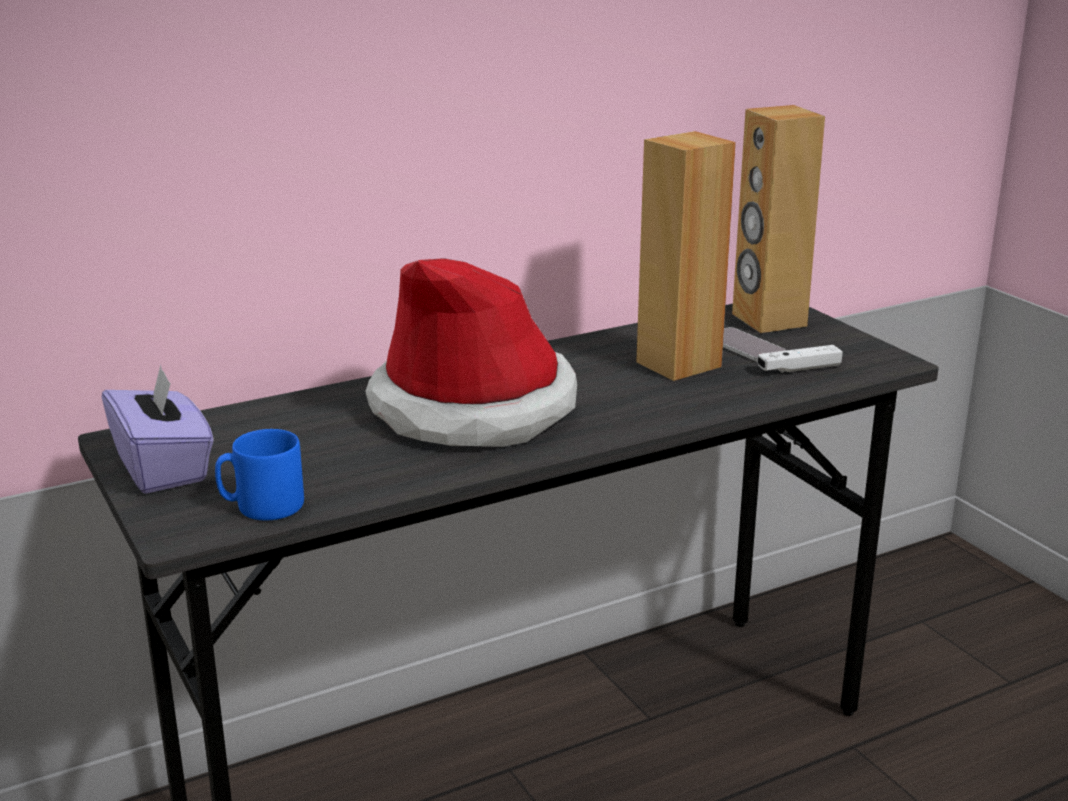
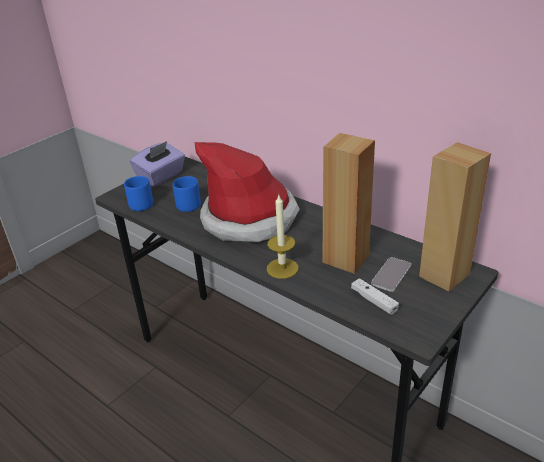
camera: 70 degrees right, 10 degrees up
none -> blue mug [172,176,201,212]
none -> candle [267,195,298,279]

